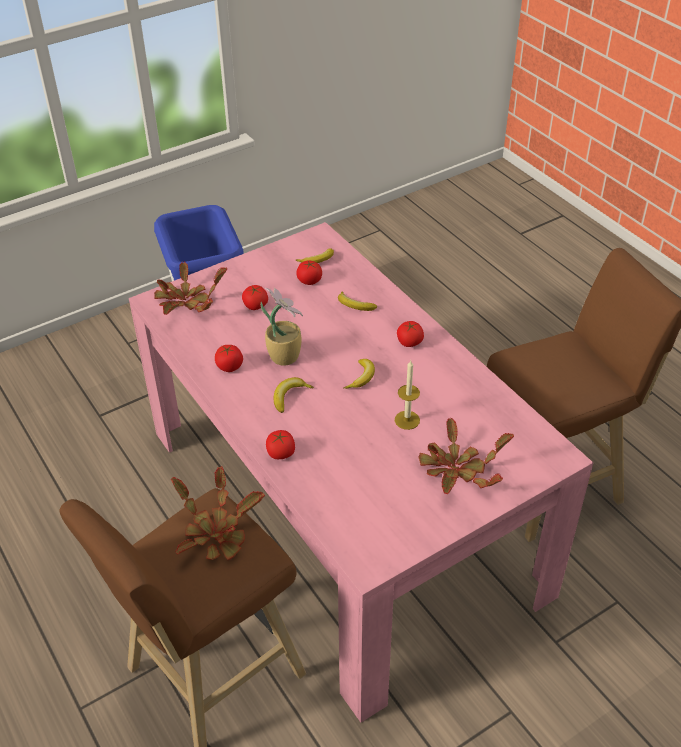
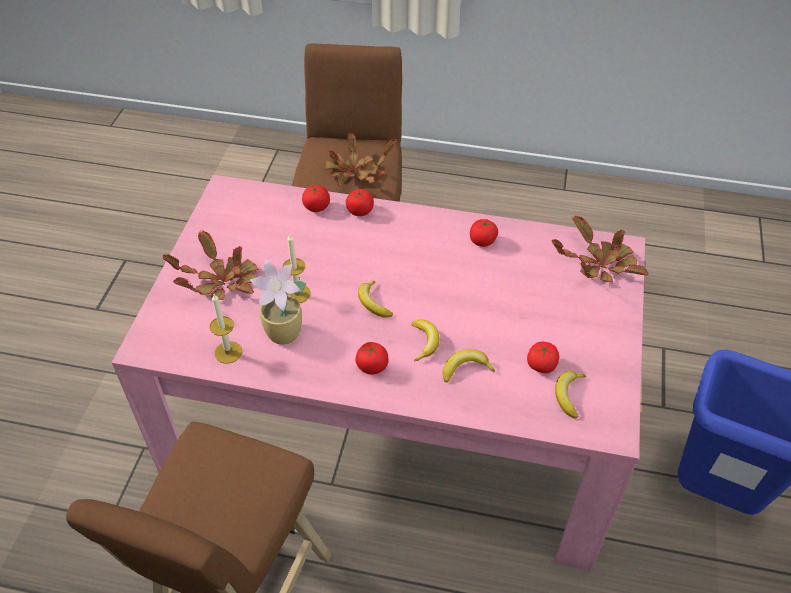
camera: 135 degrees right, 5 degrees up
tomato [242,285,268,310] -> tomato moved to [302,185,330,212]
potted plant [261,288,303,366] -> potted plant moved to [250,259,306,345]
banana [274,377,314,413] -> banana moved to [411,319,440,361]
none -> candle [210,294,242,364]

